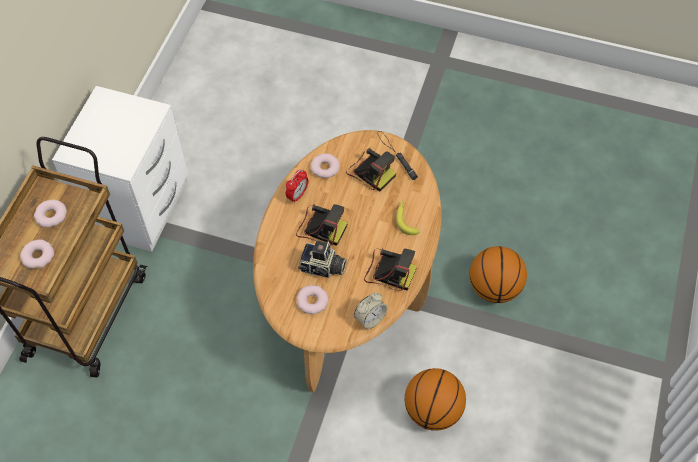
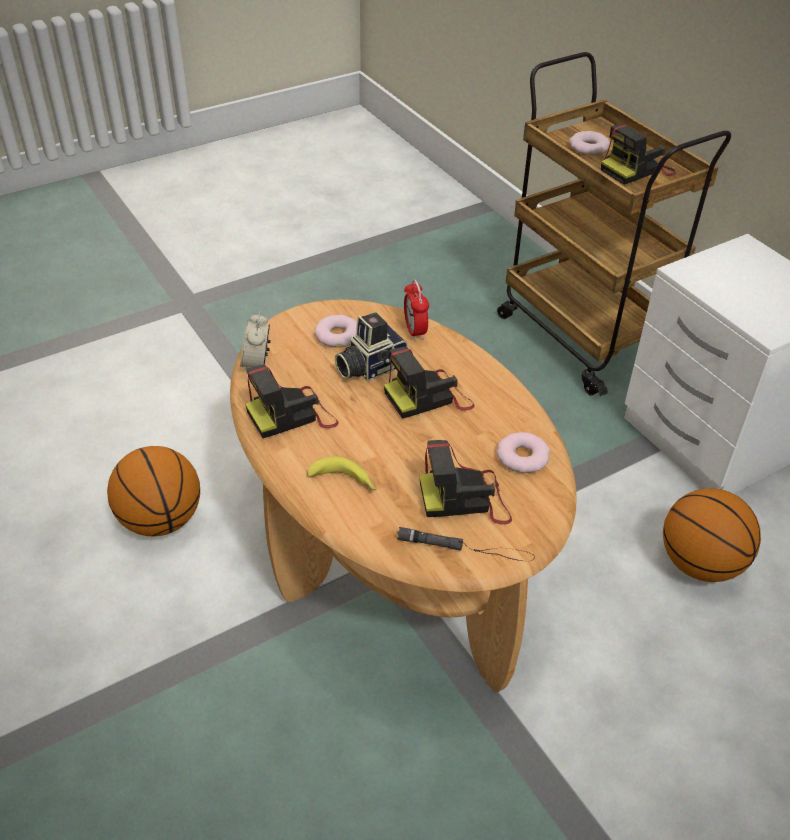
camera: 130 degrees right, 15 degrees down
donut [34,199,67,228] -> camera [601,124,676,185]
alarm clock [286,169,308,203] -> alarm clock moved to [404,280,429,340]
basketball [470,246,527,303] -> basketball moved to [663,488,761,582]

